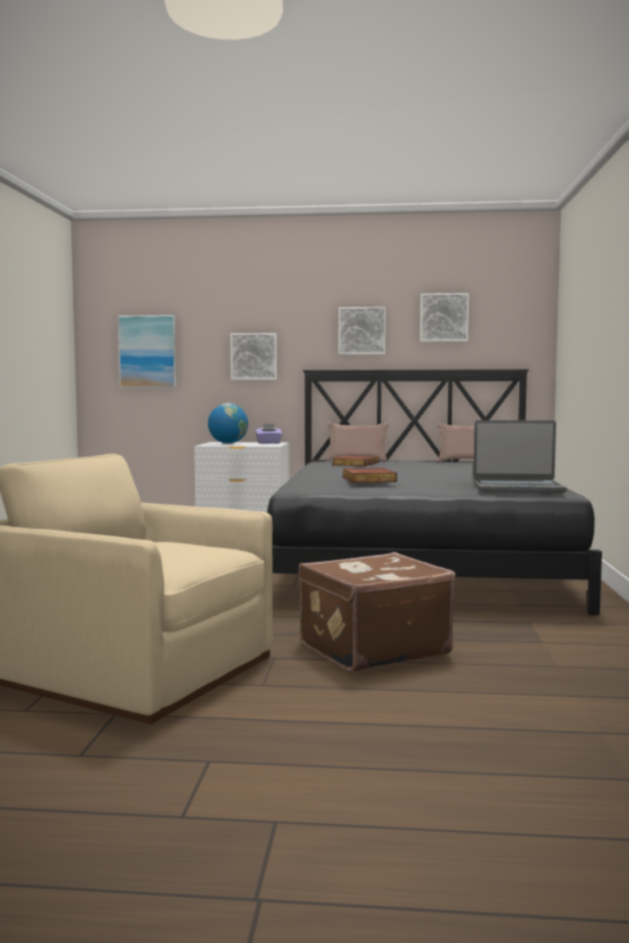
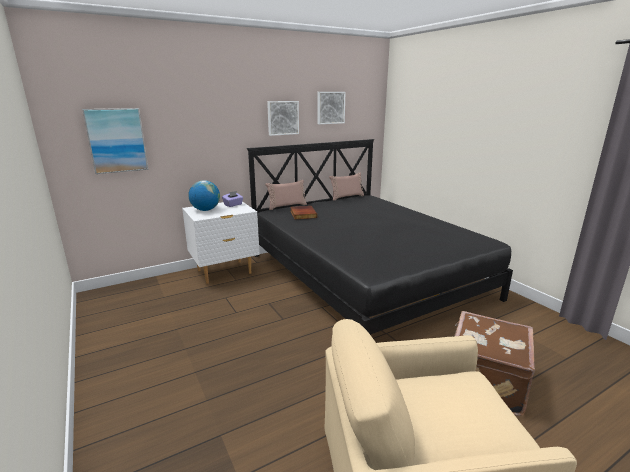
camera: 35 degrees left, 15 degrees up
picture [231,333,277,380] -> none
book [342,468,397,483] -> none
laptop [473,420,567,493] -> none

